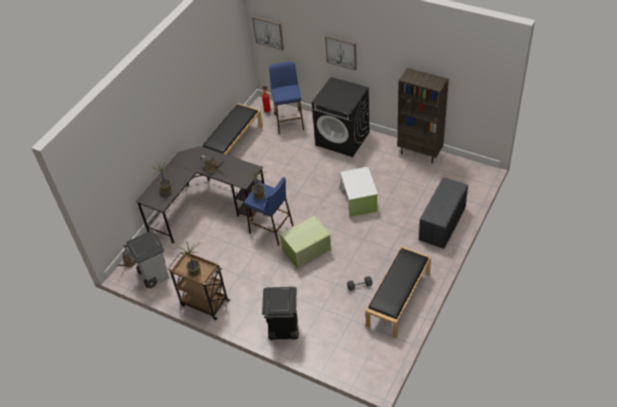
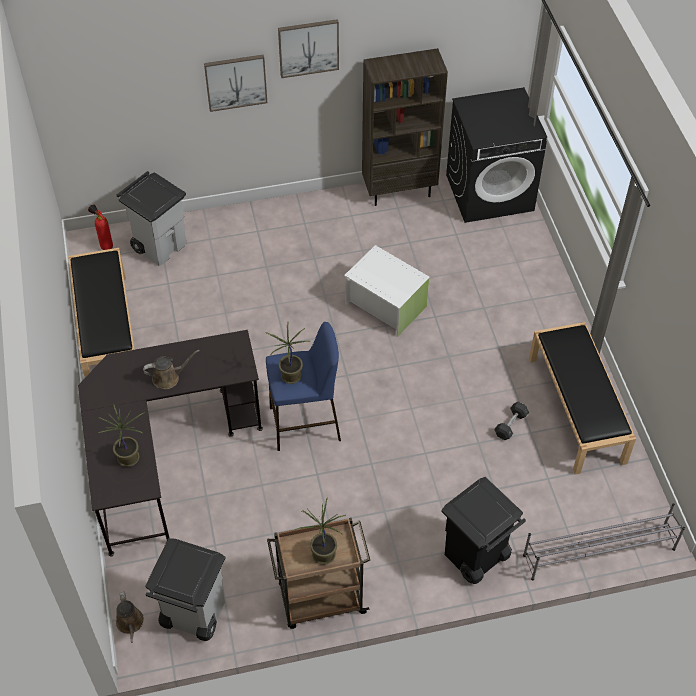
camera: 45 degrees left, 5 degrees up
picture [252,16,284,50] -> picture moved to [278,19,339,78]
blue stool [269,62,304,134] -> grey trash can [117,171,186,266]
green storage box [280,215,331,269] -> none
black washing machine [312,77,369,157] -> black washing machine moved to [446,87,547,223]
grey bench [419,177,468,249] -> none
none -> grey shoe rack [523,503,685,581]

